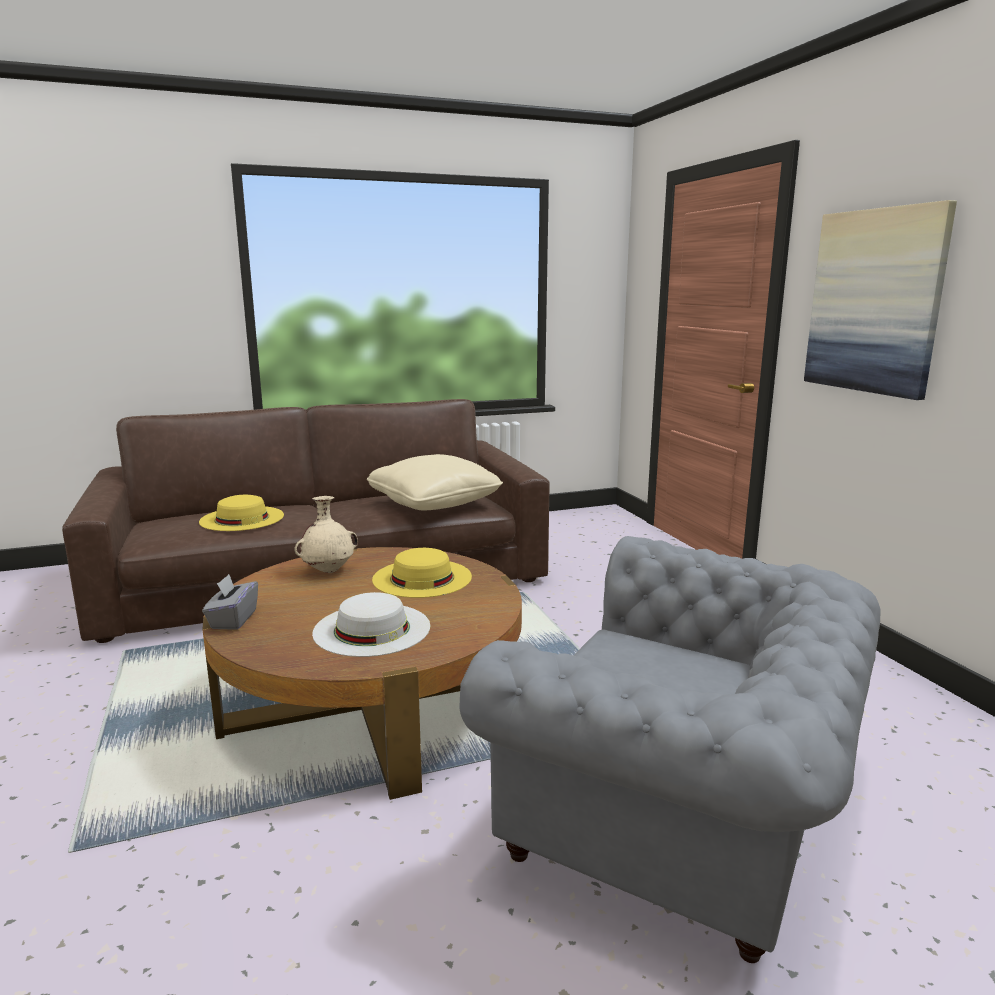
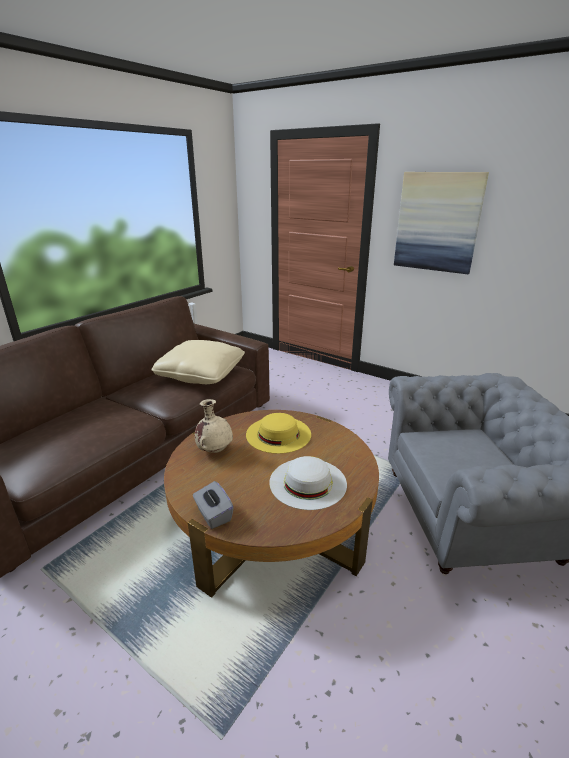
camera: 35 degrees left, 10 degrees up
yellow hat [199,495,284,531] -> none

